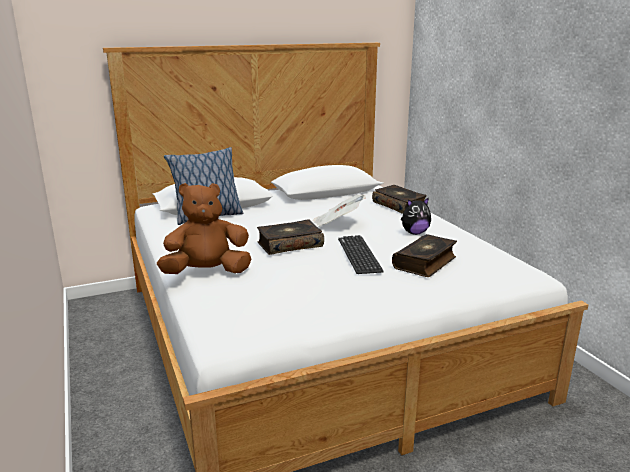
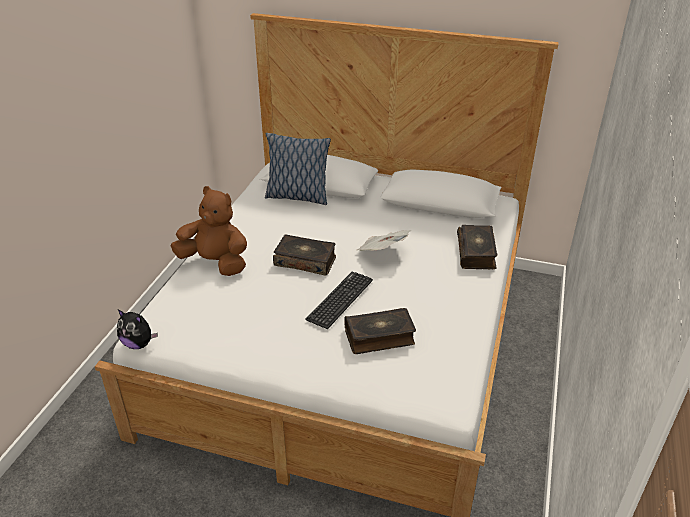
camera: 40 degrees right, 15 degrees up
plush toy [401,197,431,235] -> plush toy moved to [117,310,158,349]

